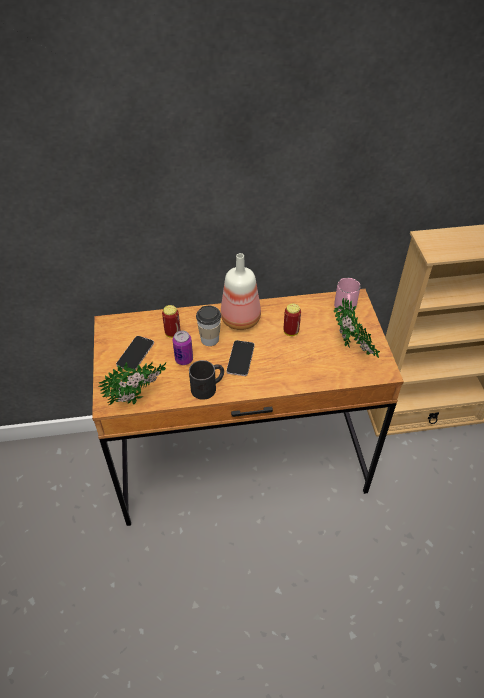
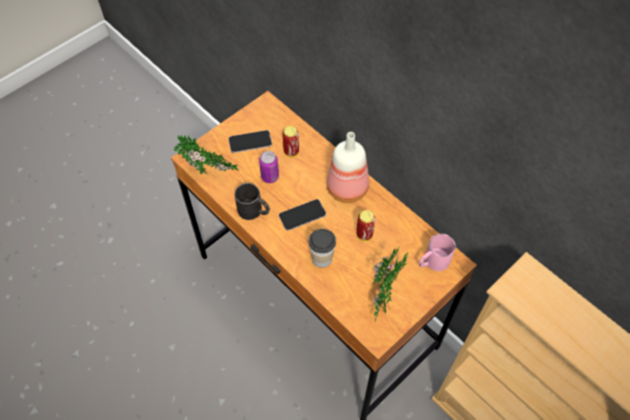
camera: 55 degrees right, 10 degrees up
cup [196,305,221,346] -> cup moved to [309,229,336,268]

